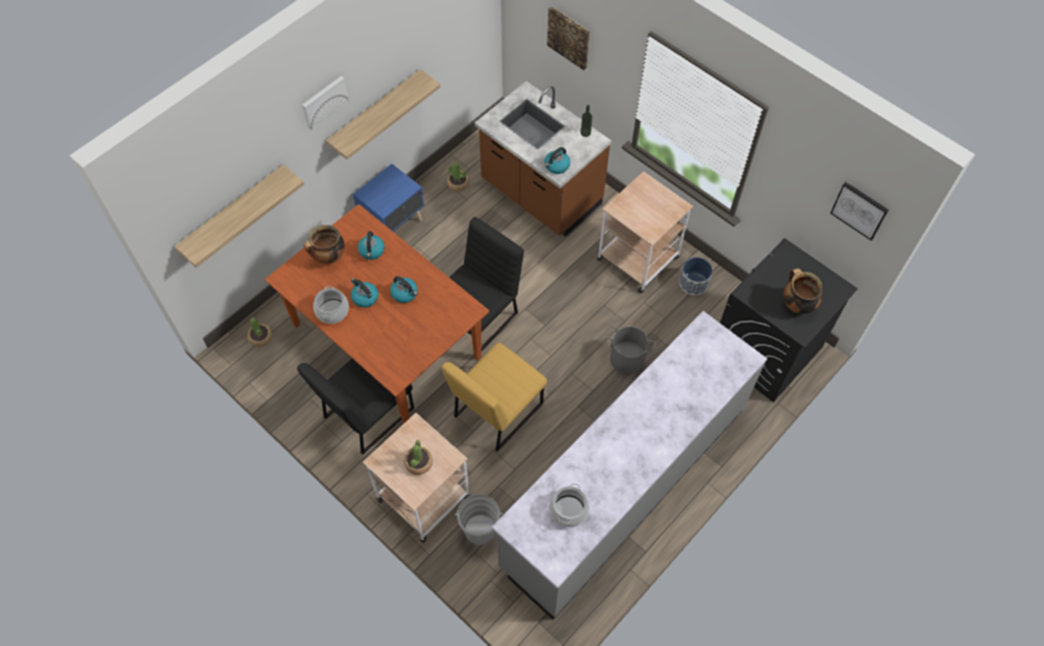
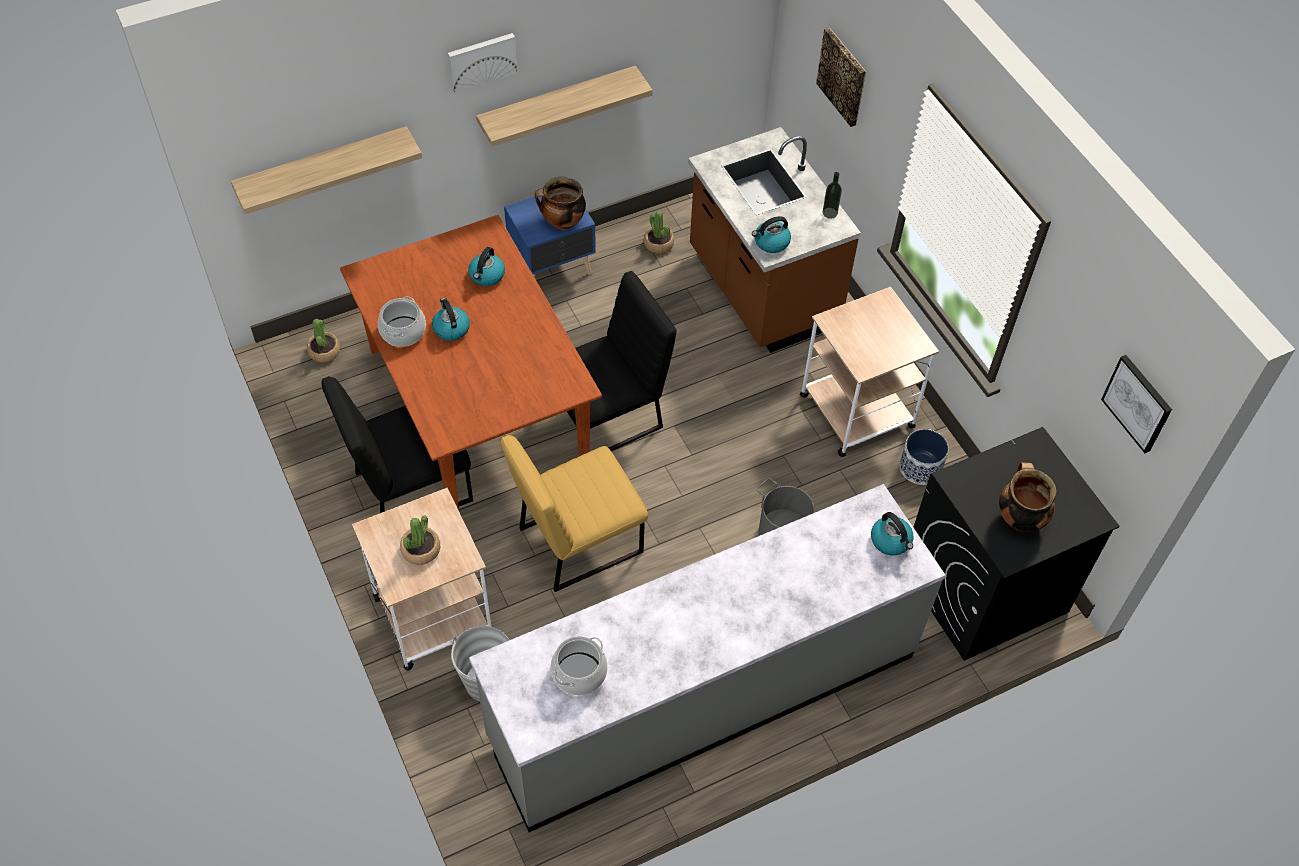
camera: 20 degrees right, 5 degrees down
cooking pot [304,225,344,264] -> cooking pot moved to [535,177,586,230]
kettle [390,276,418,303] -> kettle moved to [871,512,913,556]

